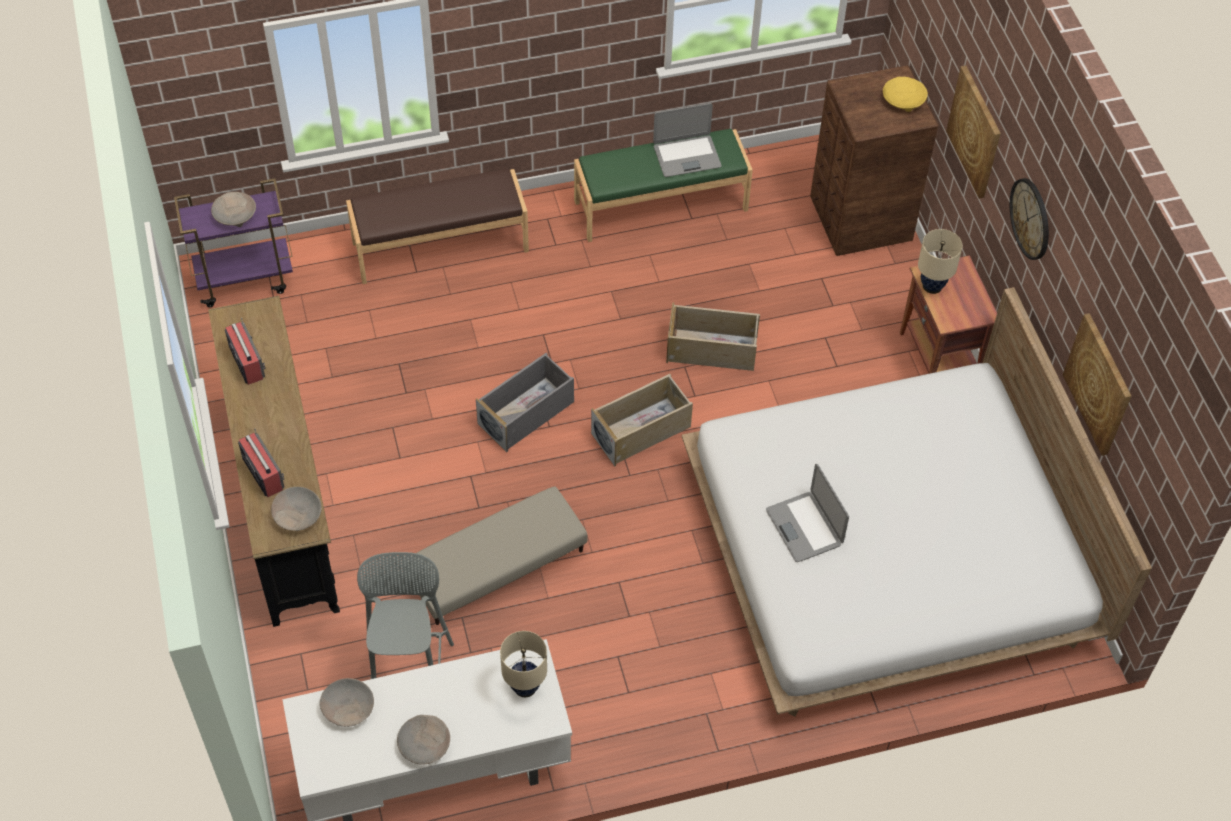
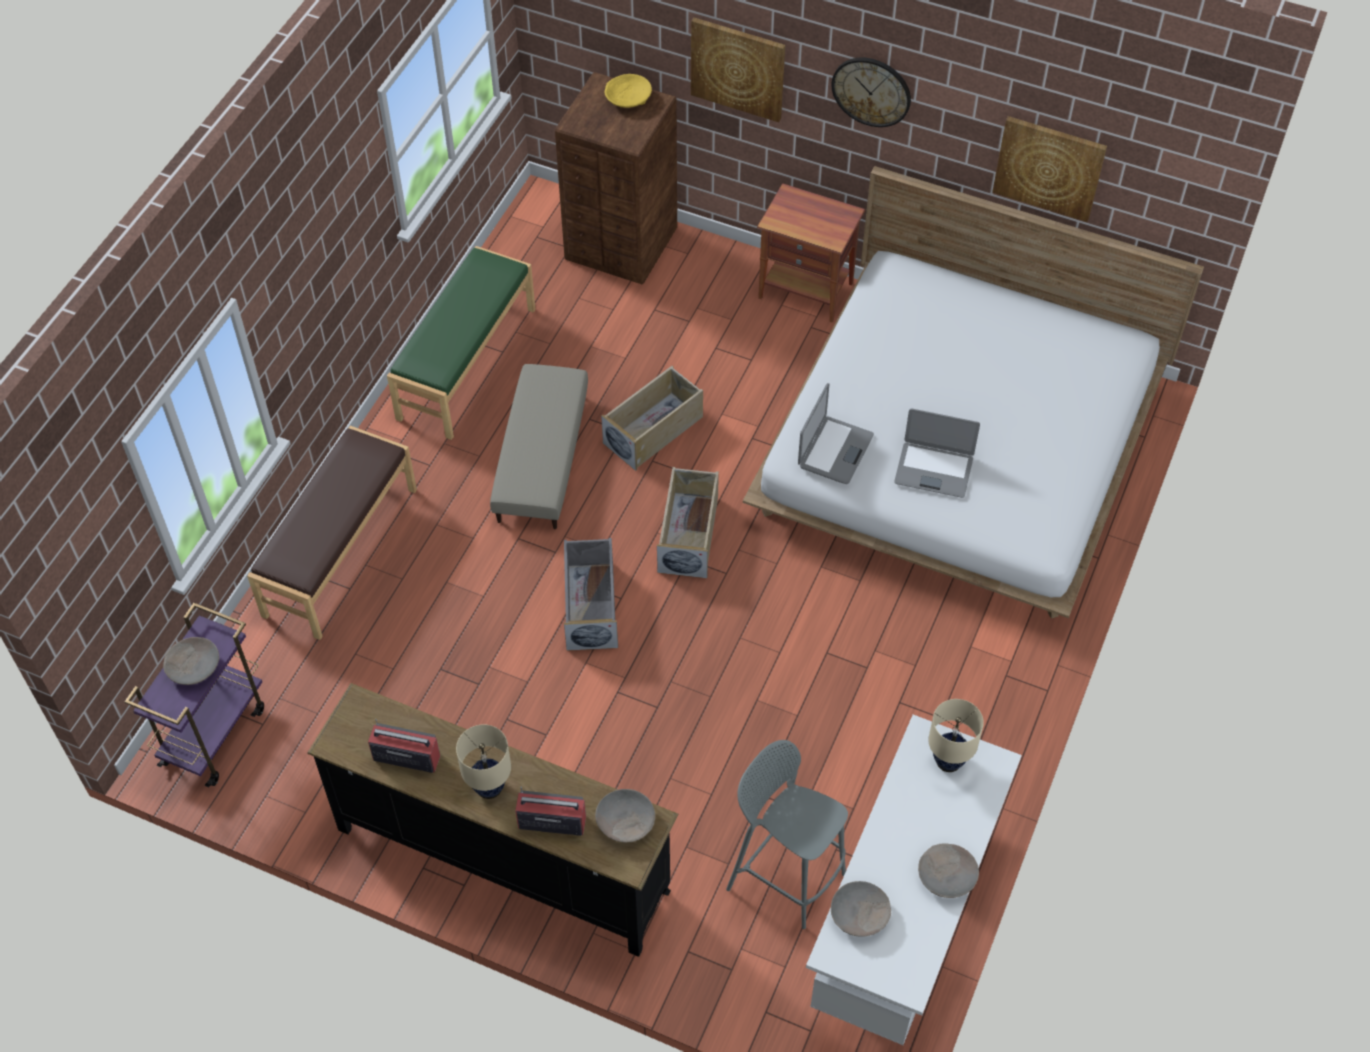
camera: 50 degrees left, 0 degrees up
beige ottoman [405,487,587,625] -> beige ottoman moved to [490,364,588,529]
laptop [653,103,722,177] -> laptop moved to [798,383,874,484]
beige table lamp [918,229,963,294] -> beige table lamp moved to [456,724,511,799]

